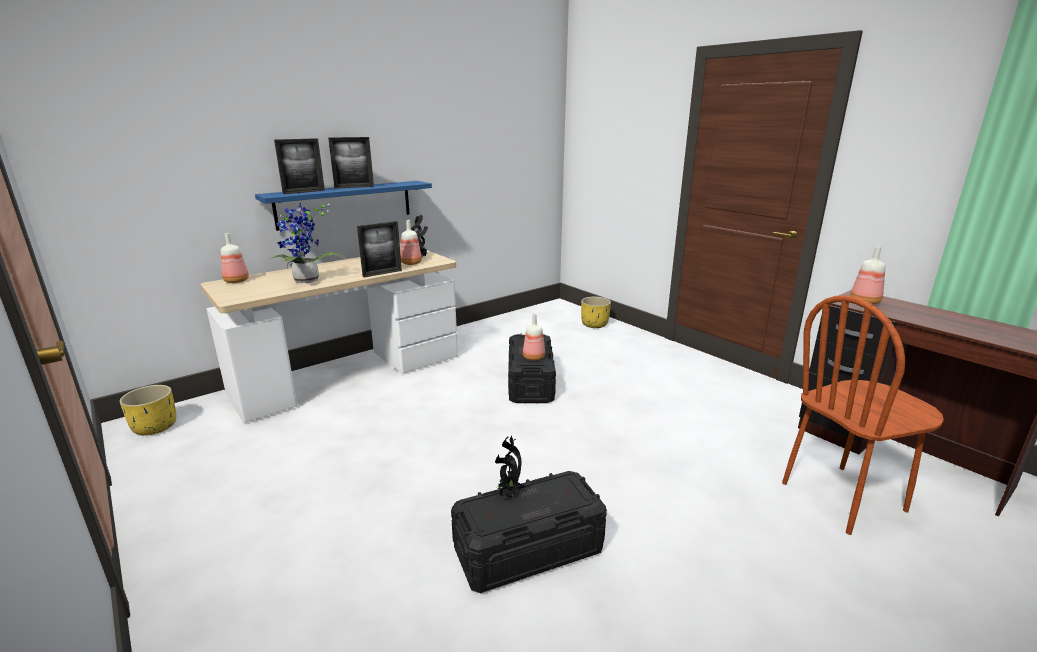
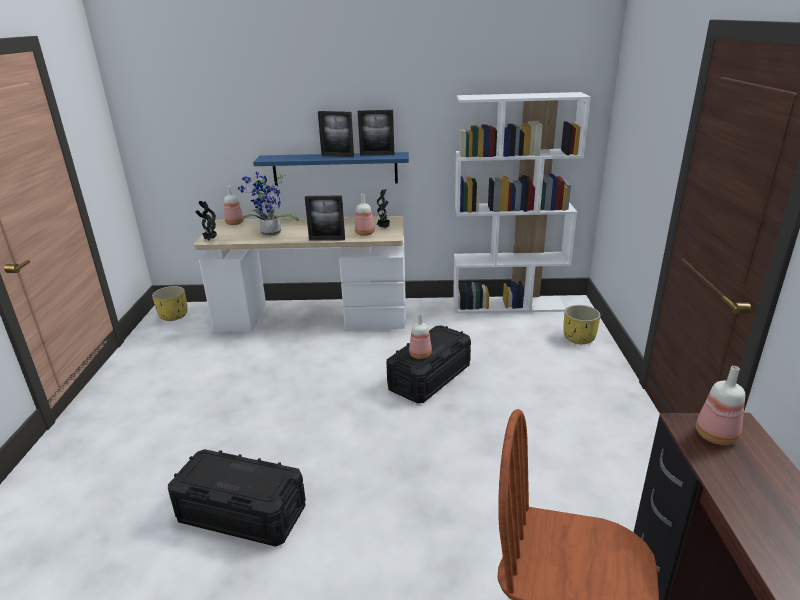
camera: 40 degrees right, 5 degrees up
picture frame [274,138,325,194] -> picture frame moved to [358,110,394,156]
potted plant [495,436,525,498] -> potted plant moved to [195,201,217,240]
none -> white bookcase [453,92,591,313]

